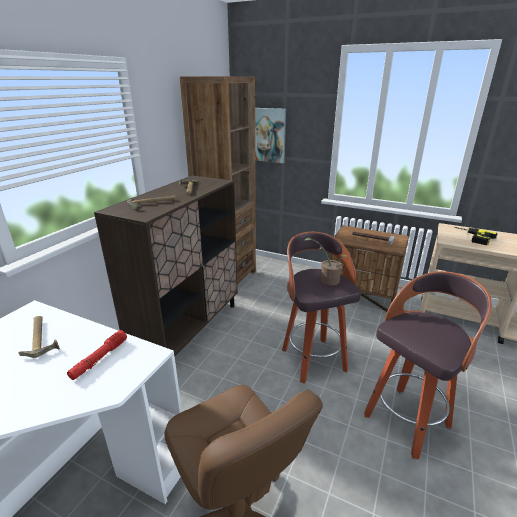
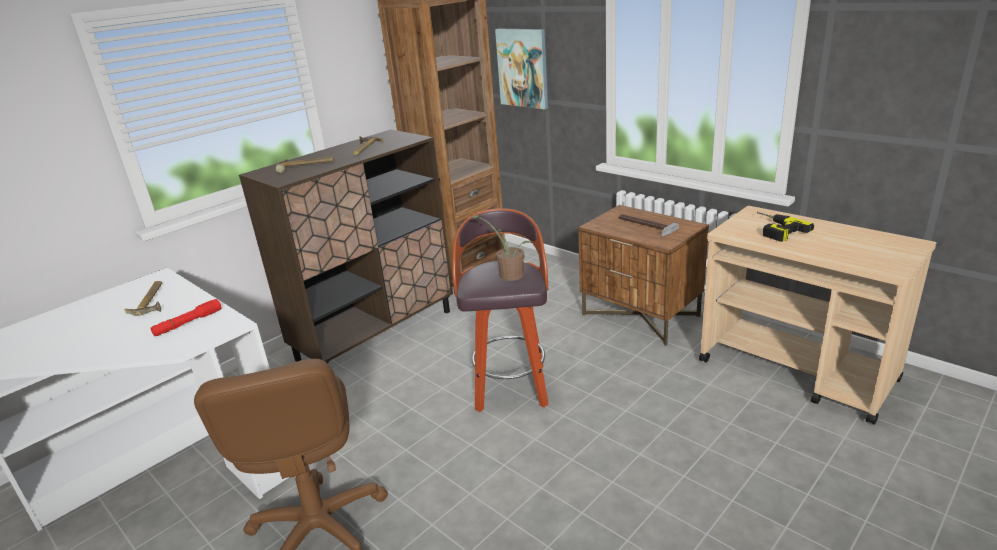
camera: 20 degrees right, 0 degrees up
stool [364,271,492,459] -> none

